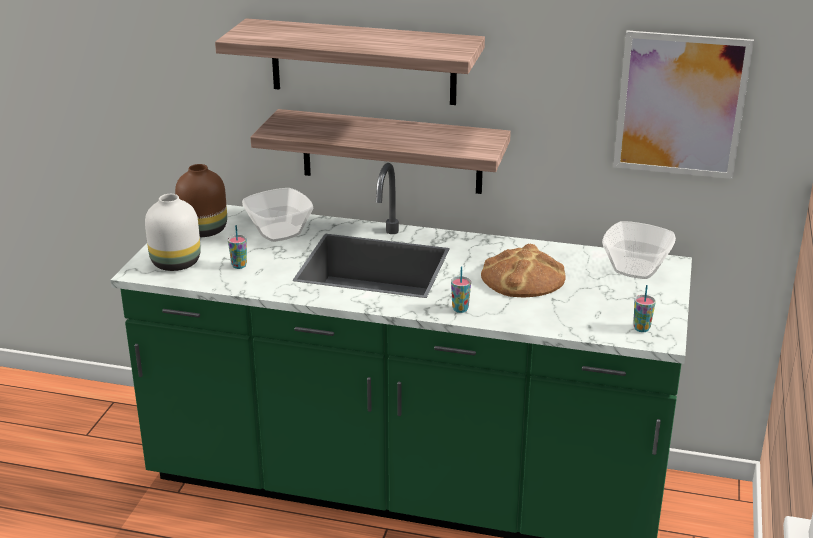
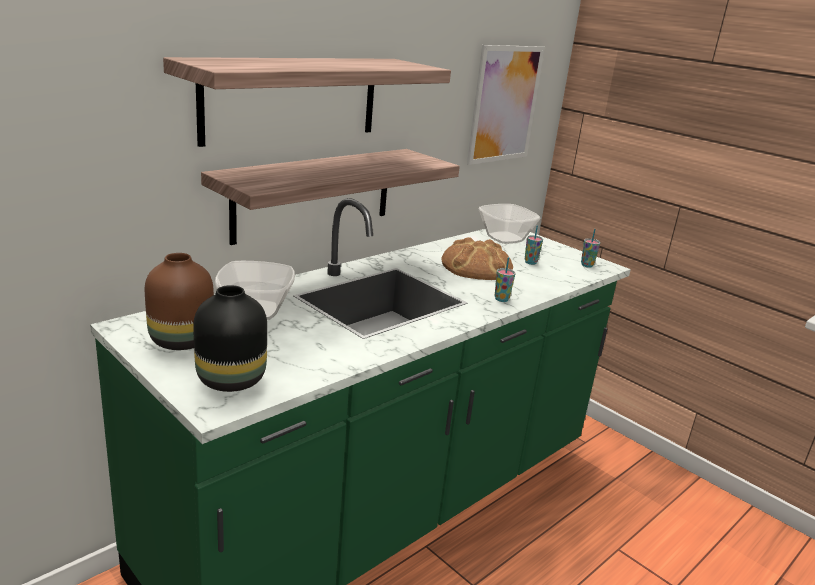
camera: 60 degrees left, 5 degrees down
white vase [145,194,201,271] -> black vase [193,285,267,392]
cup [228,225,247,269] -> cup moved to [525,225,543,265]

